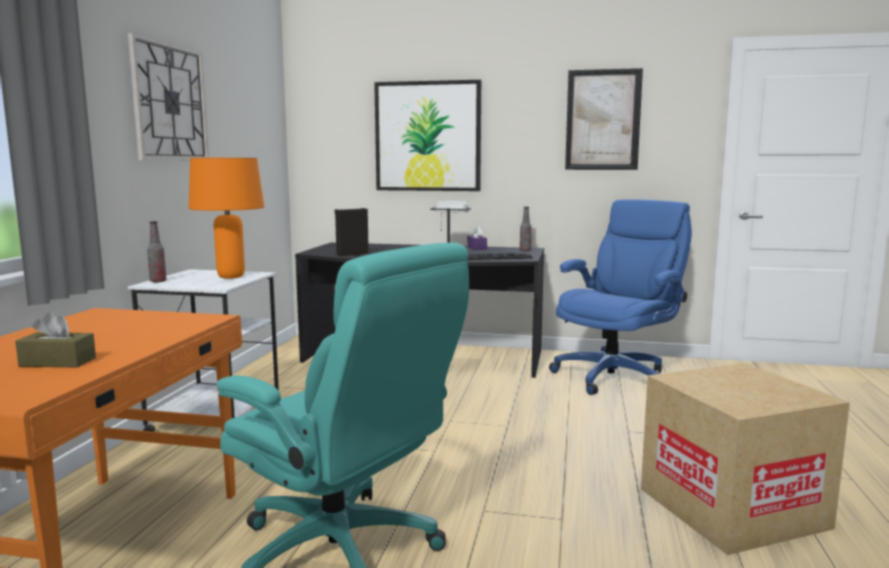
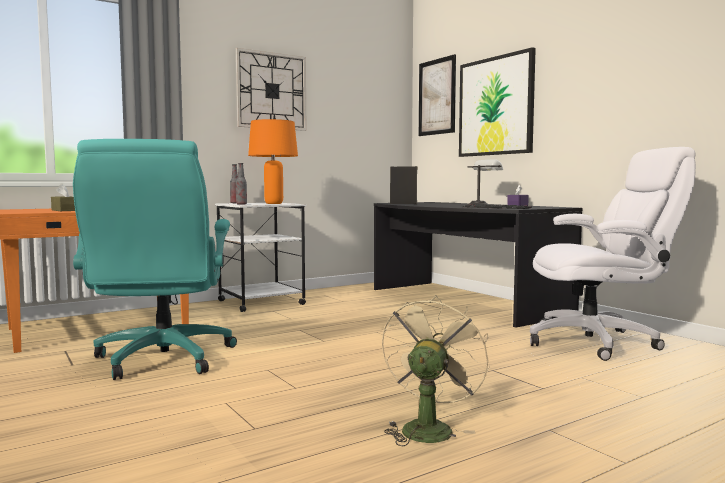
camera: 45 degrees right, 5 degrees down
bottle [520,207,532,251] -> bottle moved to [236,163,247,205]
blue office chair [549,199,692,395] -> white office chair [530,147,696,361]
picture [565,68,643,170] -> picture moved to [419,54,456,136]
cardboard box [641,363,850,555] -> beige fan [382,295,490,446]

